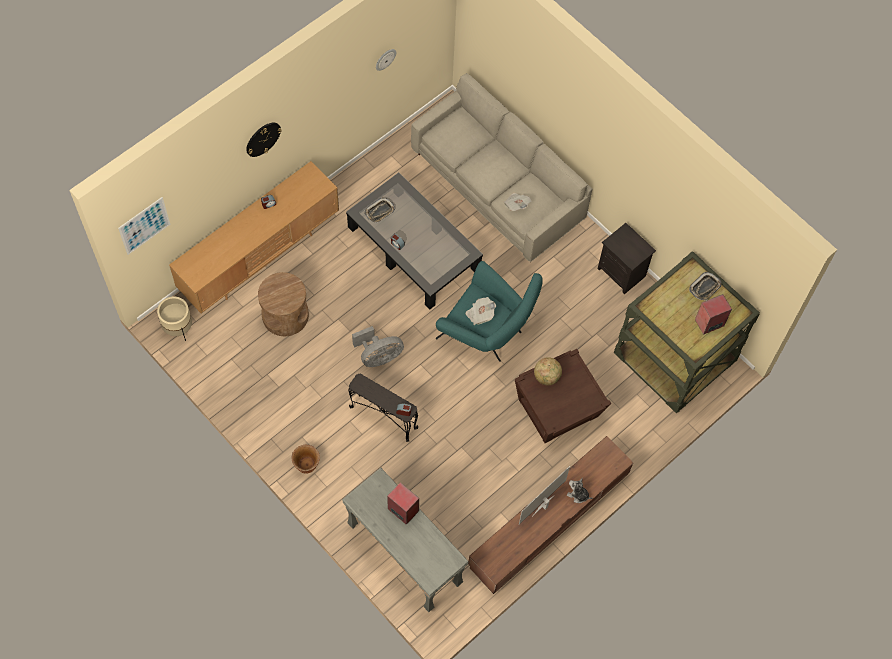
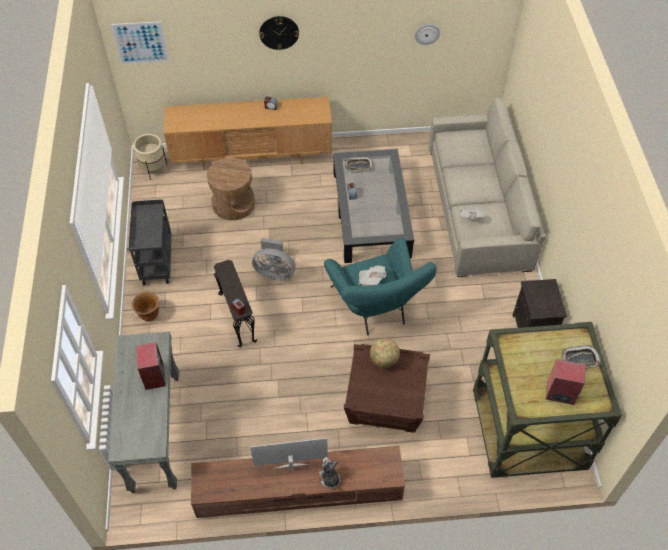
camera: 40 degrees right, 10 degrees down
none -> grey cart [127,200,172,285]

